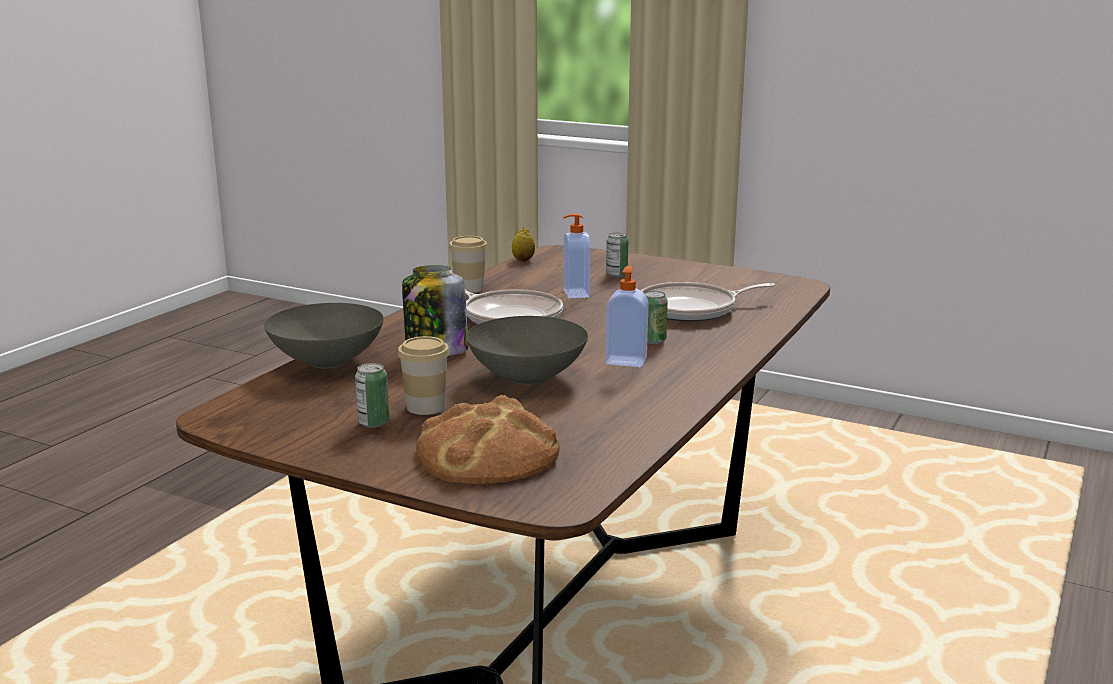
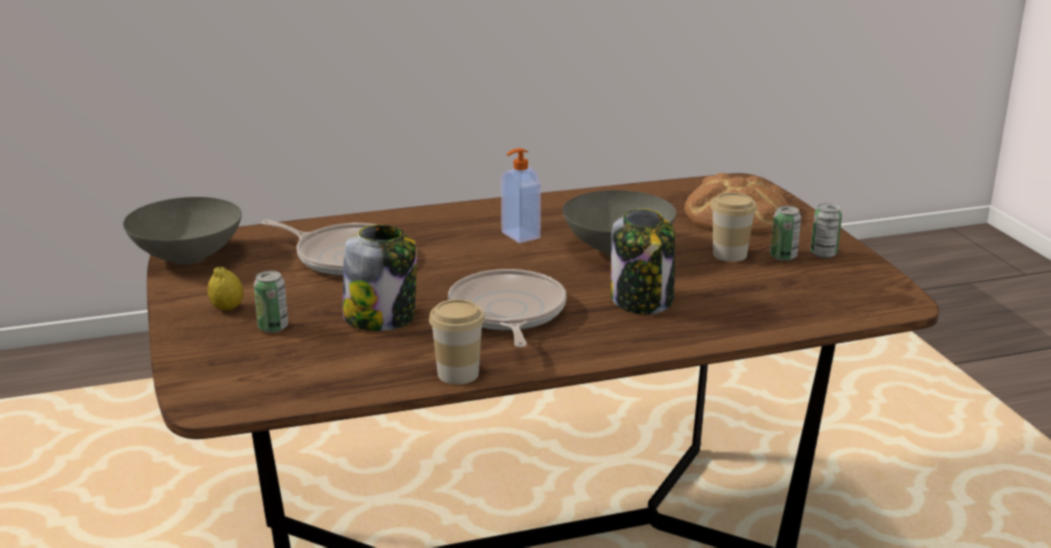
camera: 135 degrees left, 5 degrees up
grey bowl [264,303,384,368] -> grey bowl moved to [123,197,242,265]
lemon [512,228,535,262] -> lemon moved to [208,267,243,311]
soap dispenser [563,214,591,298] -> jar [343,225,417,331]
can [644,291,668,344] -> can moved to [810,203,842,258]

